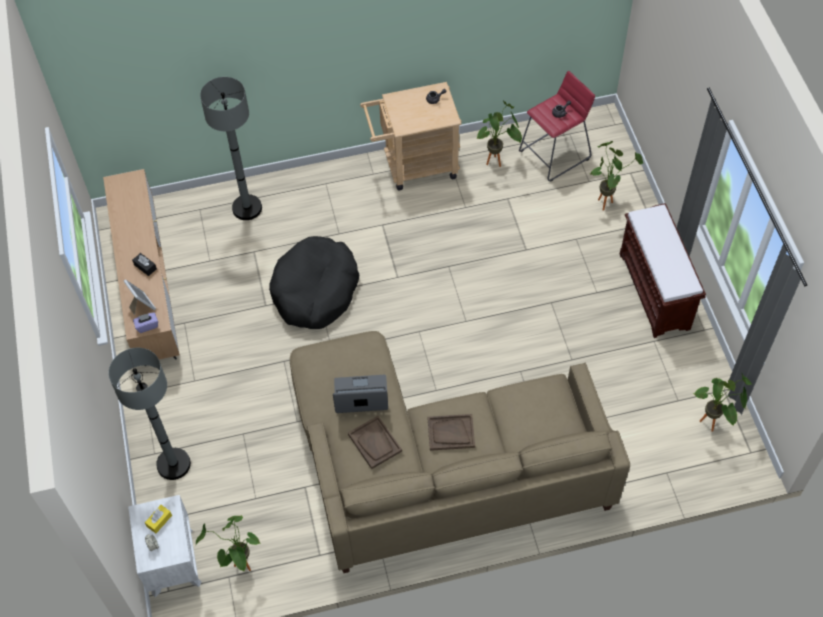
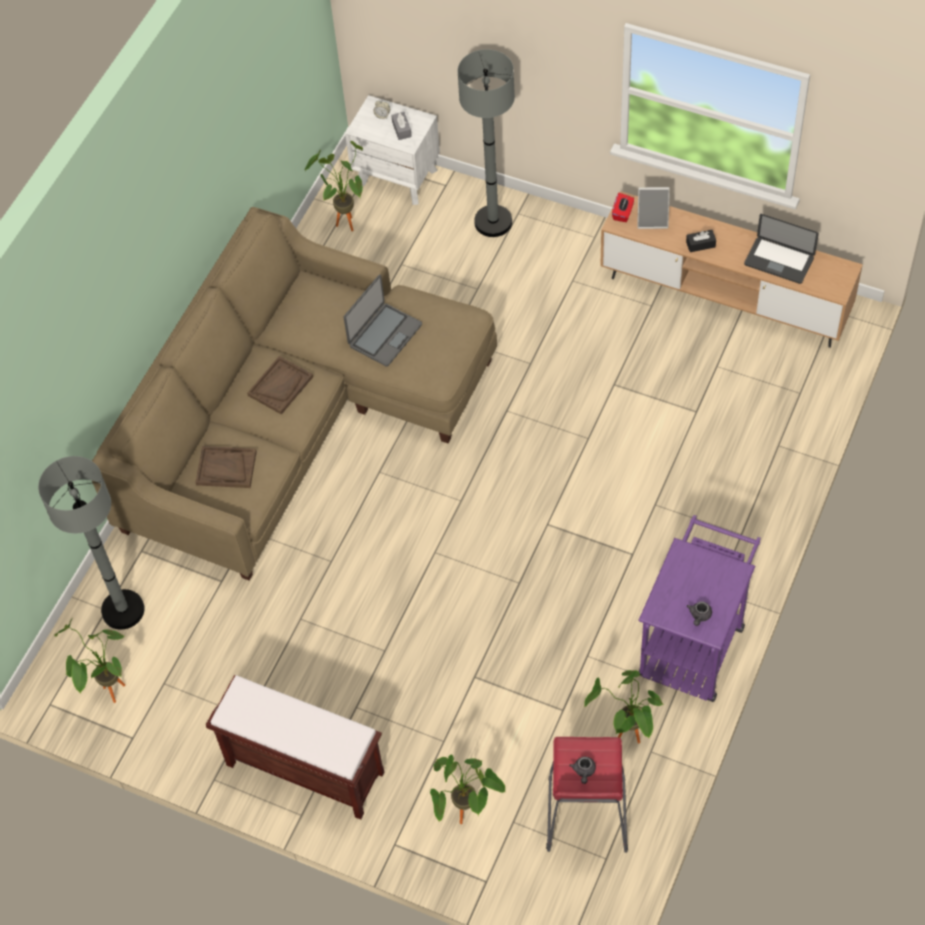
camera: 130 degrees right, 0 degrees up
purple tissue box [133,312,158,333] -> red tissue box [612,193,634,222]
yellow tissue box [145,505,172,533] -> grey tissue box [391,112,412,140]
grey floor lamp [200,77,262,220] -> grey floor lamp moved to [38,456,145,630]
black dog bed [269,236,359,329] -> none
brown tray [348,416,402,469] -> brown tray moved to [195,446,257,488]
beige cart [360,82,462,190] -> purple cart [639,515,761,702]
none -> laptop [744,214,819,284]

